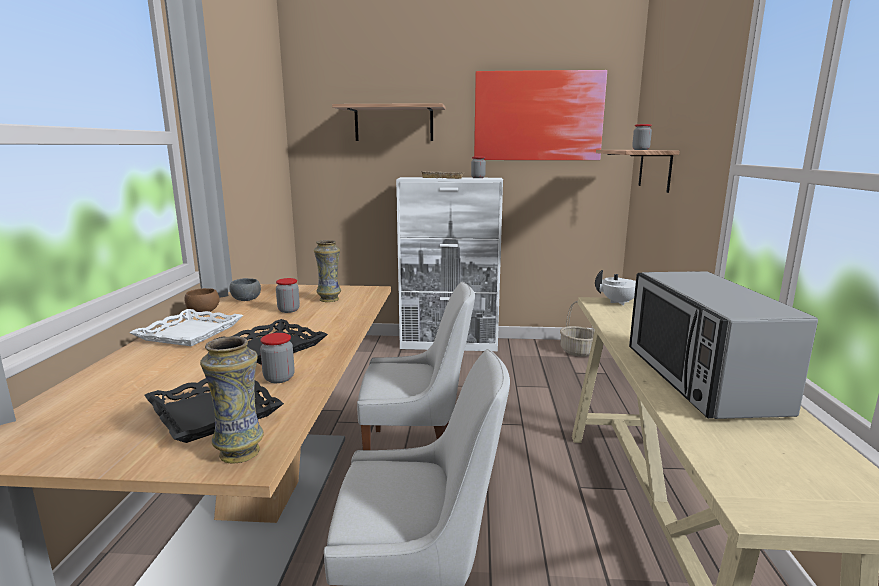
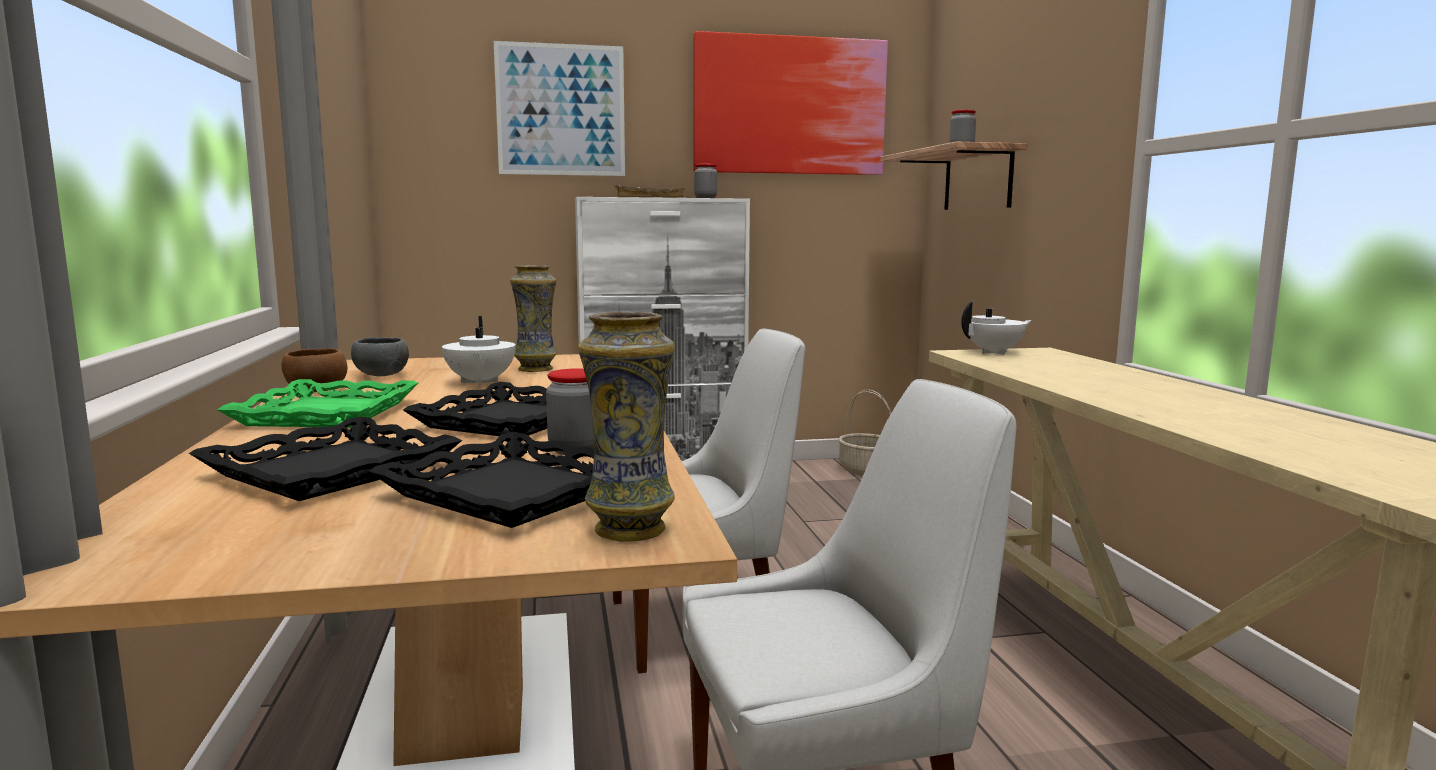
camera: 15 degrees left, 5 degrees down
white tray [129,309,243,346] -> green tray [217,379,418,428]
jar [276,278,300,313] -> white teapot [442,316,516,386]
shelf [332,103,445,141] -> picture [494,41,625,176]
microwave [629,271,818,419] -> none
none -> black tray [189,416,462,501]

